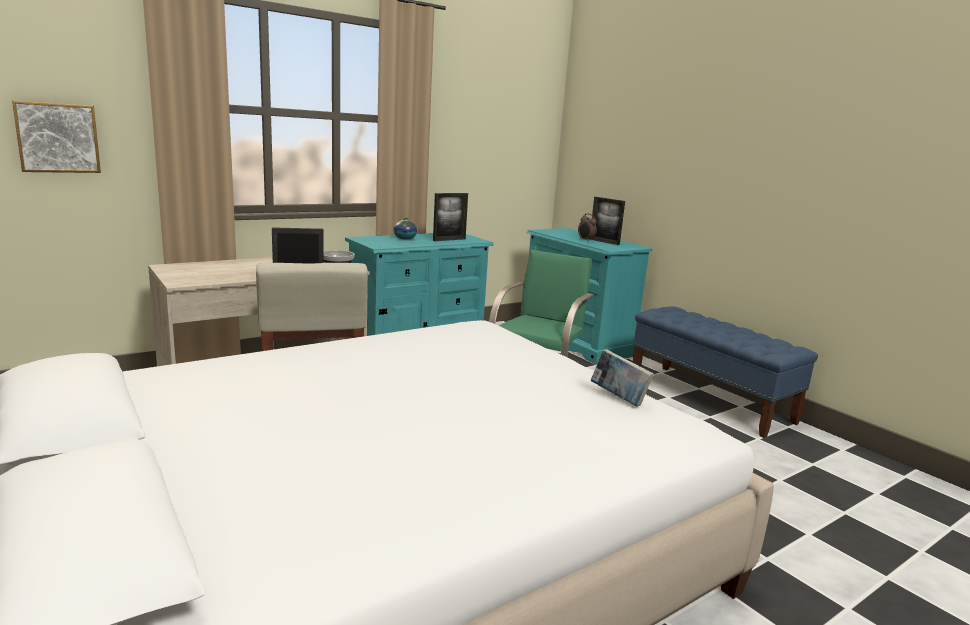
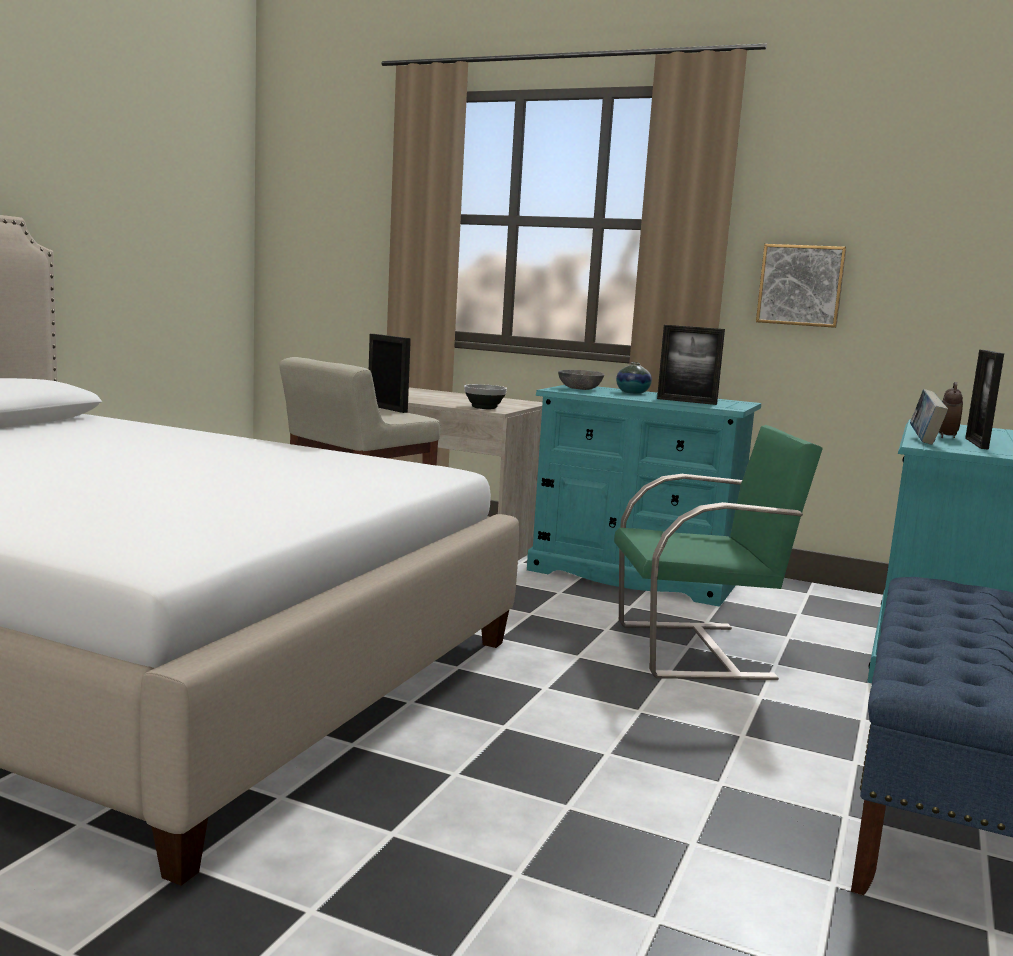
camera: 60 degrees right, 5 degrees down
picture [12,101,101,173] -> picture moved to [756,244,847,328]
book [591,349,654,407] -> book moved to [910,389,948,445]
none -> grey bowl [558,370,604,390]

